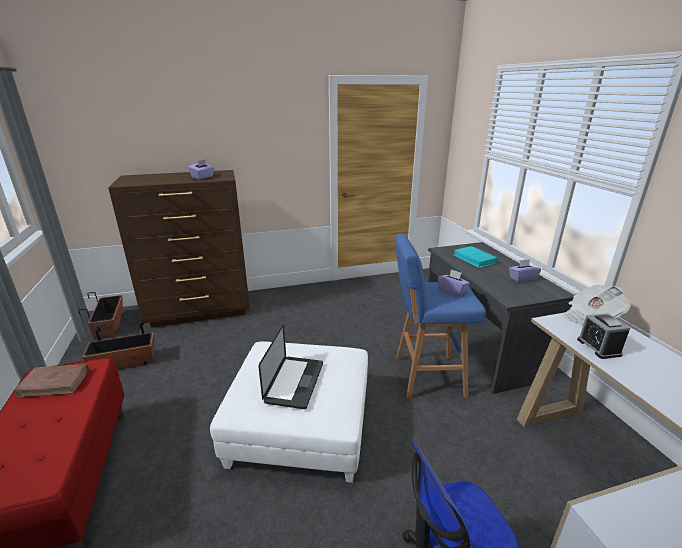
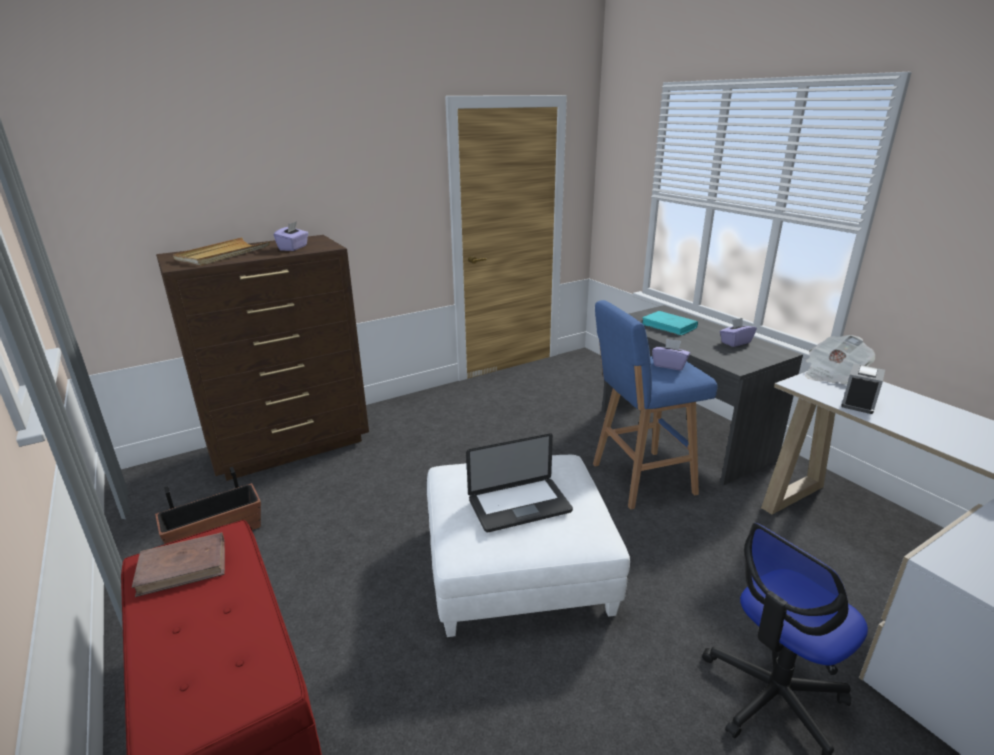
camera: 15 degrees left, 0 degrees up
planter [79,292,123,340] -> none
laptop [258,324,323,409] -> laptop turned 75 degrees clockwise [466,433,573,532]
alarm clock [577,313,630,359] -> alarm clock turned 60 degrees clockwise [841,364,885,414]
none -> beige tray [173,237,270,265]

